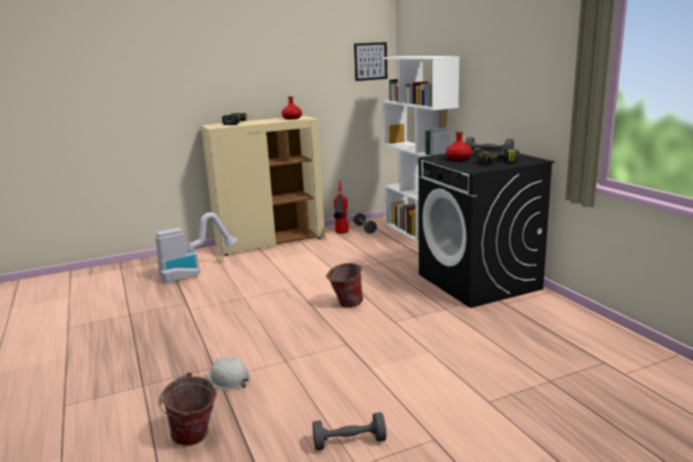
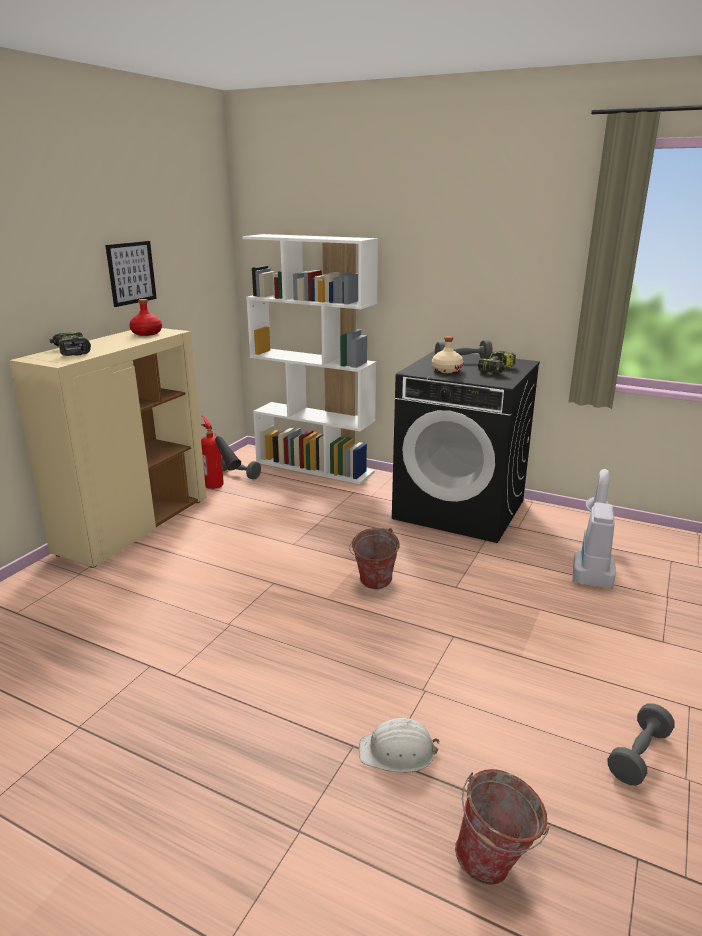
camera: 40 degrees left, 5 degrees up
vacuum cleaner [155,212,238,284] -> vacuum cleaner moved to [572,469,616,588]
picture [354,42,387,81] -> picture moved to [105,241,157,307]
red bottle [446,131,472,161] -> beige bottle [432,336,463,373]

